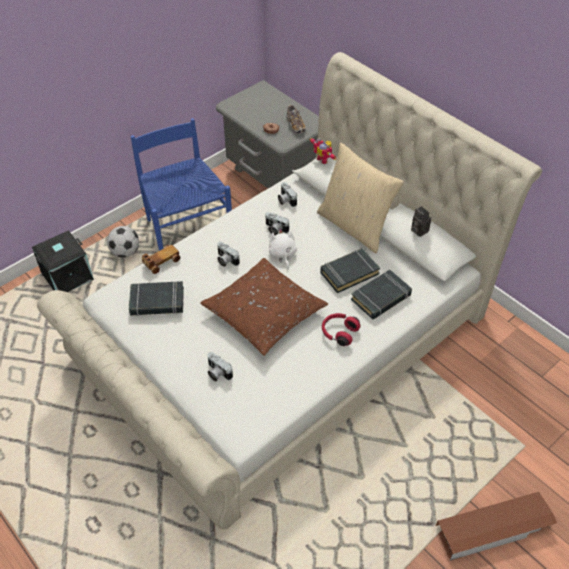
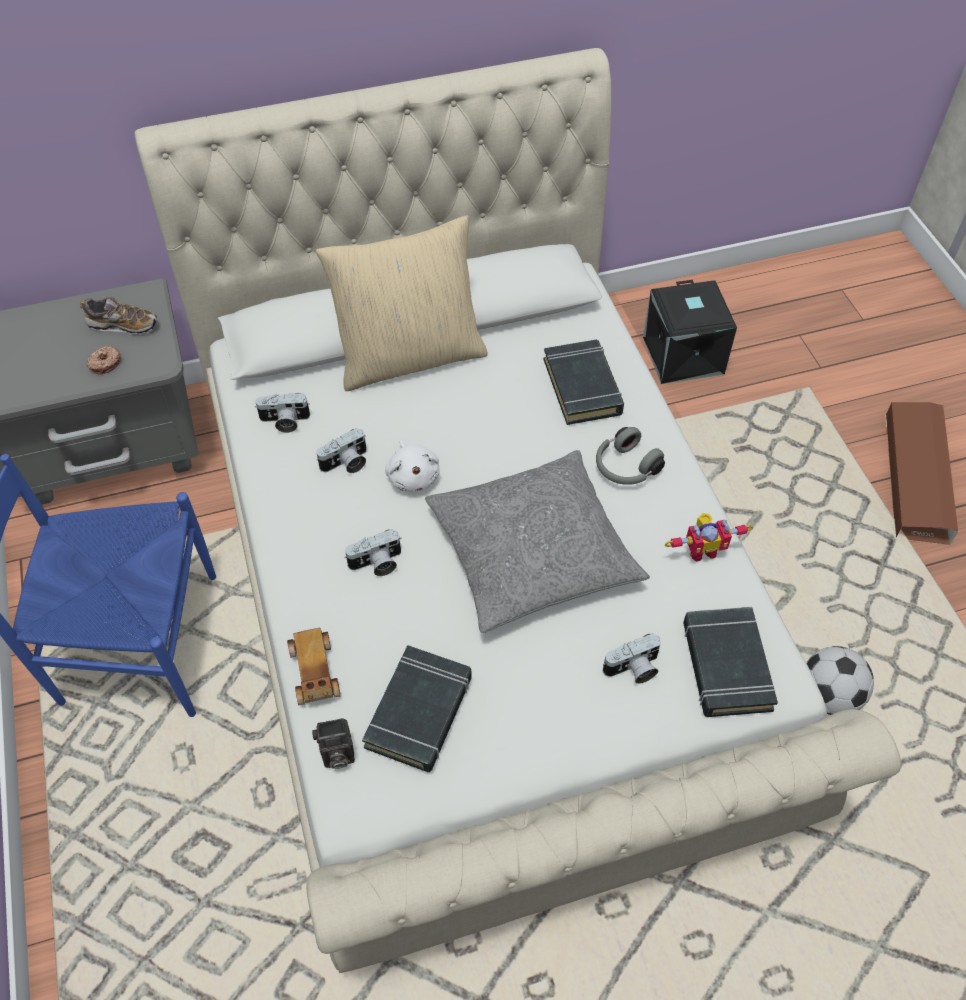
camera: 65 degrees left, 5 degrees up
black storage box [32,230,94,292] -> black storage box moved to [643,280,737,384]
football [107,226,139,258] -> football moved to [806,646,874,715]
brown pillow [200,258,328,356] -> grey pillow [425,450,650,633]
white plush toy [269,228,297,269] -> white plush toy turned 120 degrees counterclockwise [385,439,439,492]
toy robot [309,138,337,164] -> toy robot moved to [664,513,753,562]
black book [320,248,380,293] -> black book moved to [683,607,778,717]
red headphones [322,313,361,346] -> grey headphones [596,427,665,485]
camera [411,206,431,237] -> camera moved to [312,718,355,769]

